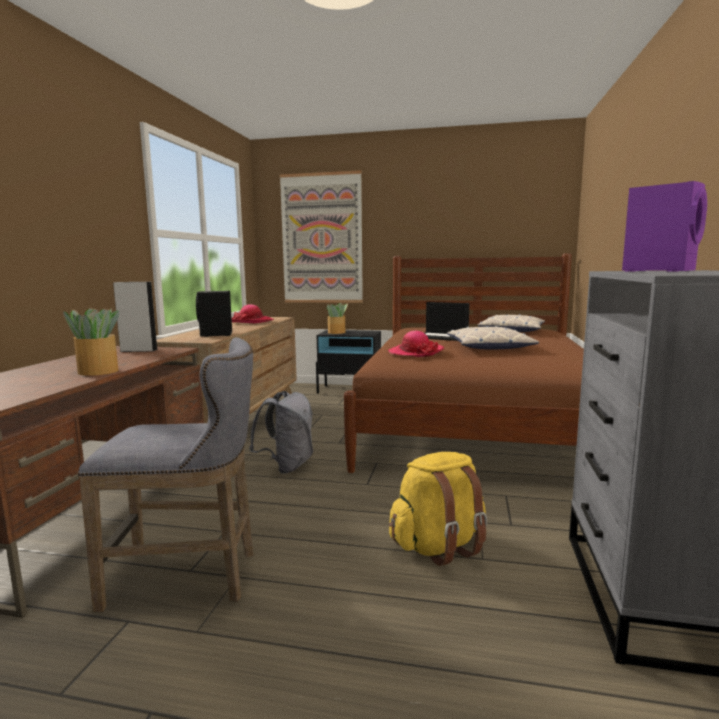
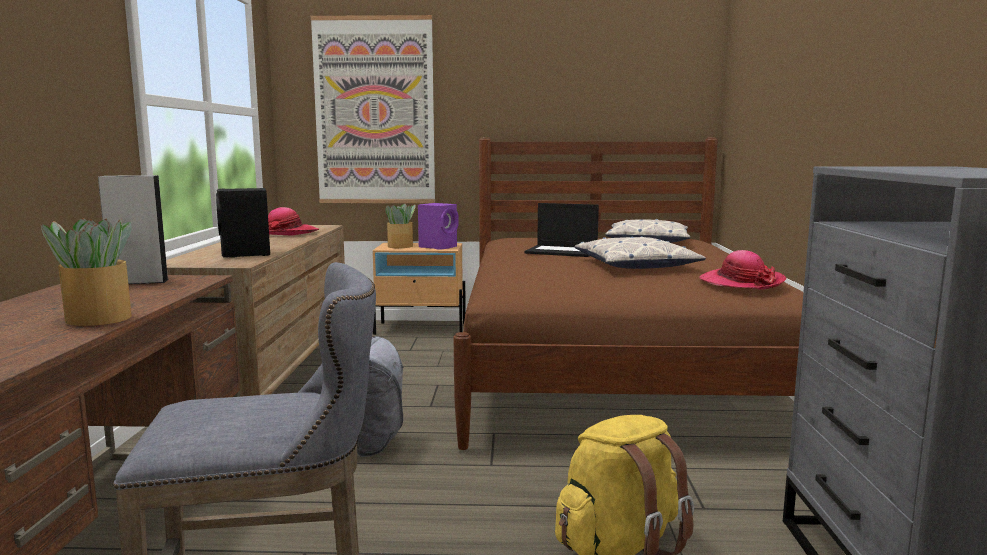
camera: 10 degrees left, 0 degrees up
black nightstand [316,330,381,394] -> beige nightstand [373,243,466,335]
hat [388,331,444,357] -> hat moved to [699,250,786,290]
purple speaker [622,181,707,272] -> purple speaker moved to [418,203,459,250]

